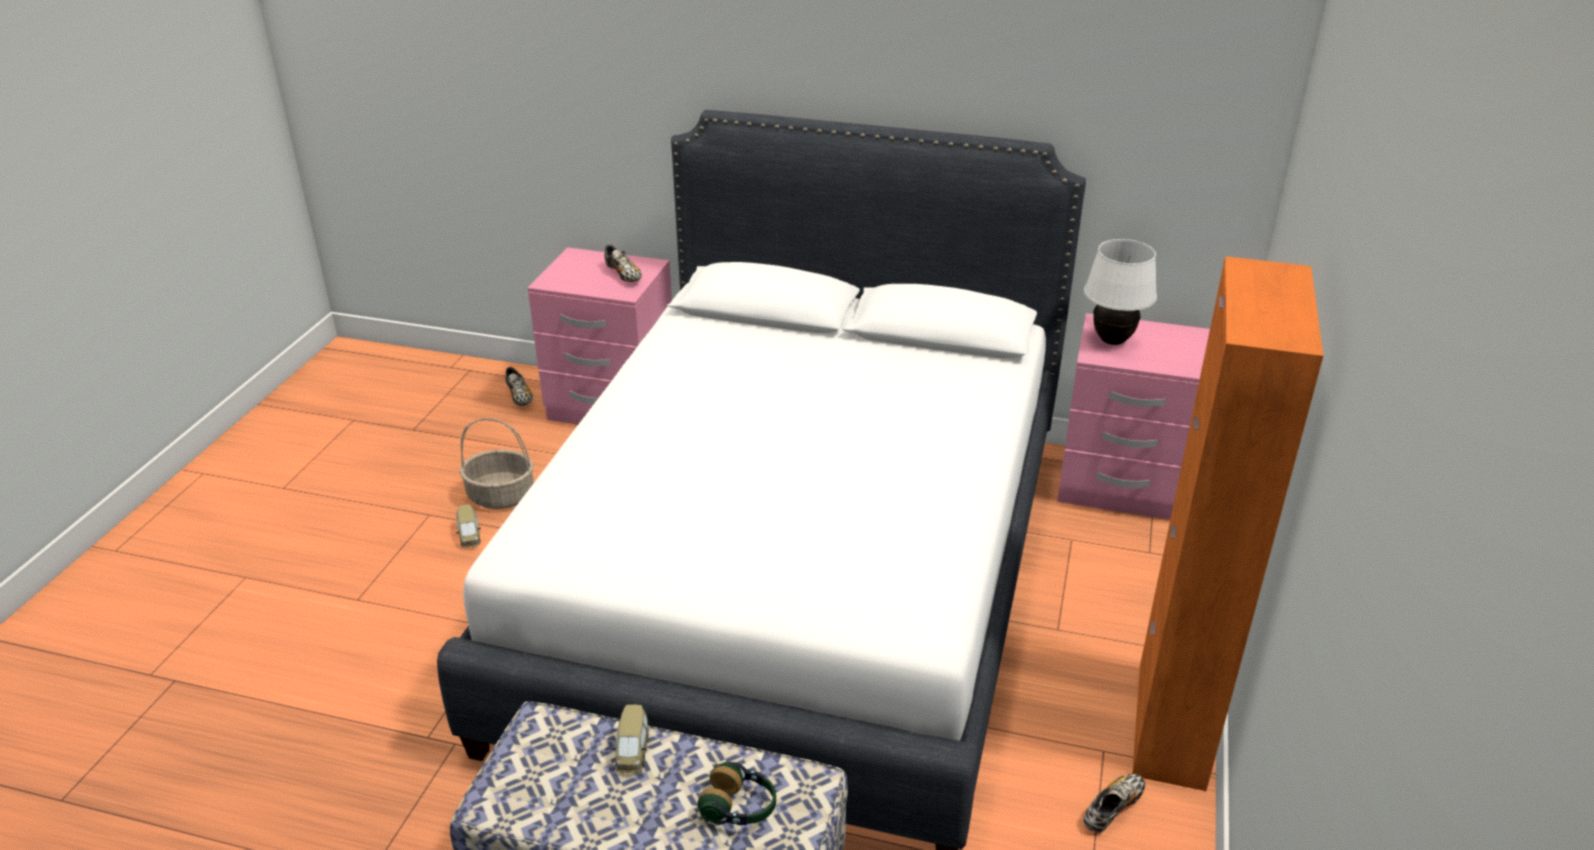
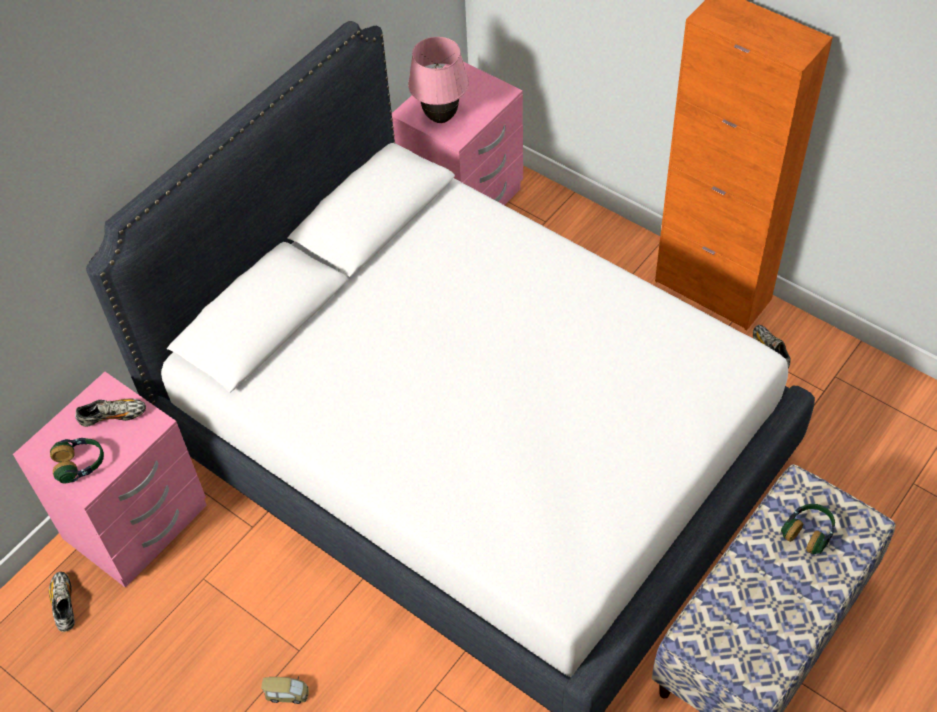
camera: 65 degrees left, 20 degrees up
basket [459,418,534,509] -> none
shoe [505,367,533,406] -> shoe turned 105 degrees counterclockwise [49,572,75,632]
toy car [611,704,649,773] -> none
white table lamp [1084,239,1157,345] -> pink table lamp [408,37,469,123]
none -> headphones [50,438,104,483]

